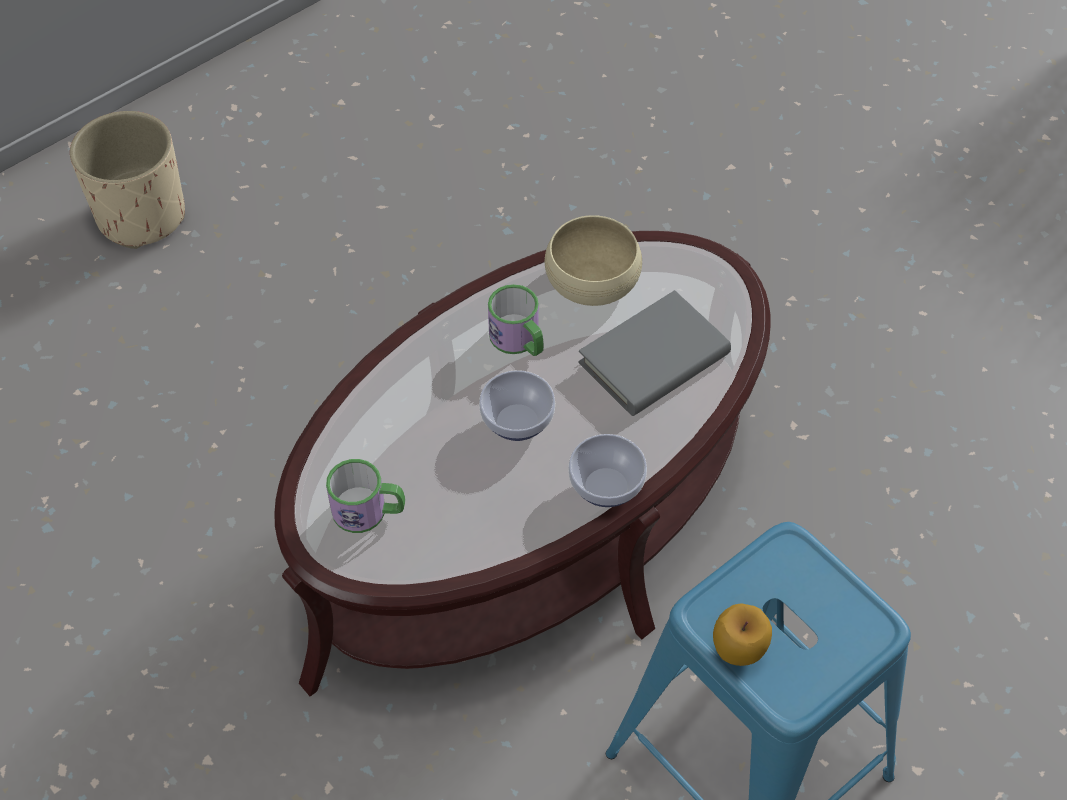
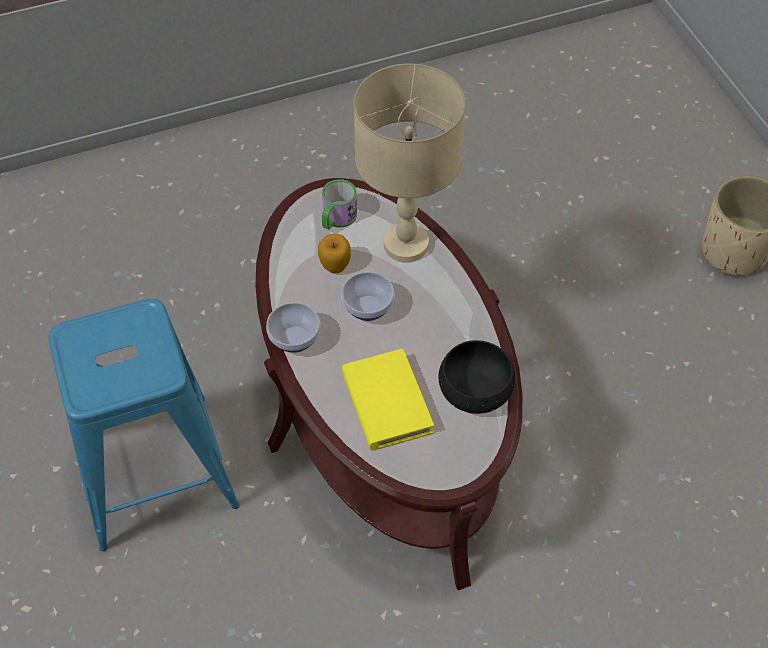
camera: 110 degrees right, 0 degrees up
mug [488,284,544,356] -> none
beige bowl [545,215,642,306] -> black bowl [439,340,515,414]
grey book [578,290,731,416] -> yellow book [341,349,434,451]
apple [713,603,772,666] -> apple moved to [318,234,351,273]
none -> beige table lamp [354,63,466,262]

